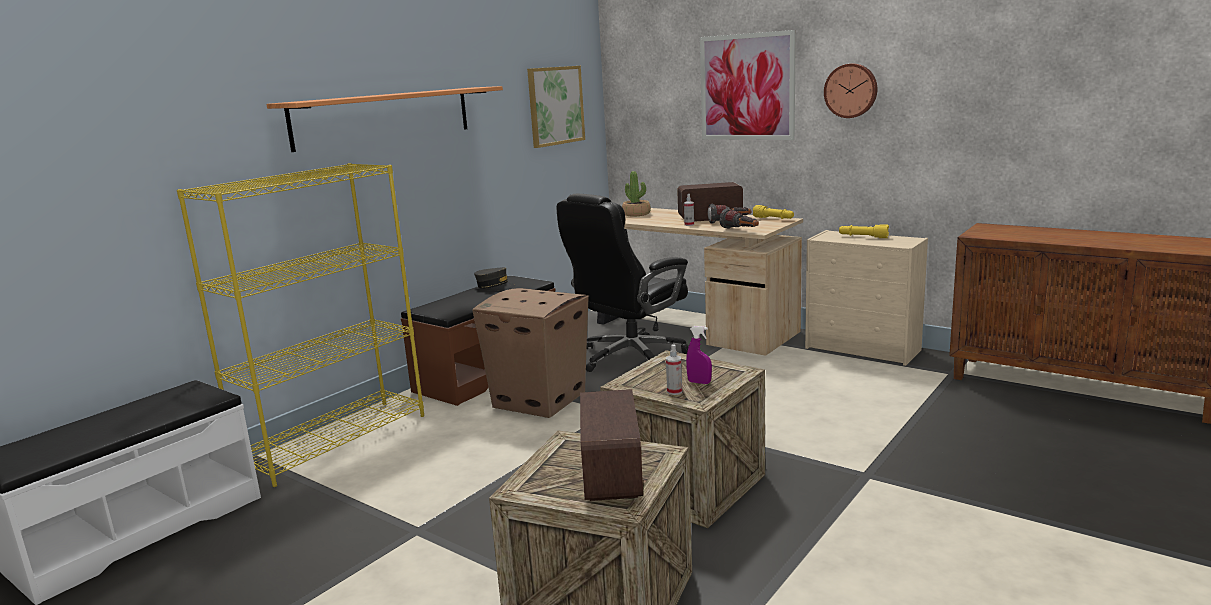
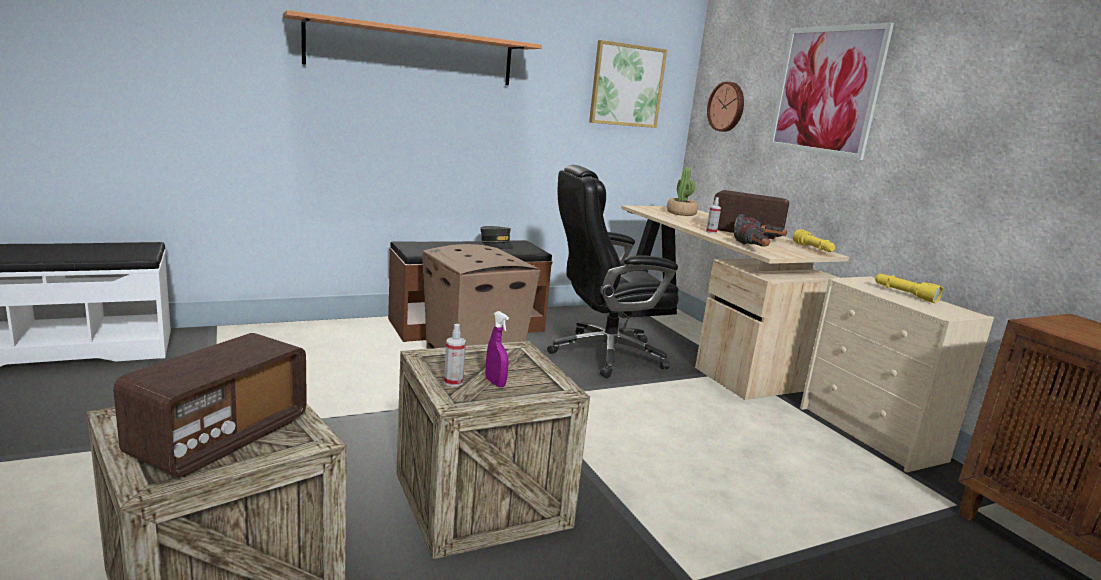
camera: 25 degrees right, 0 degrees up
yellow bookcase [177,163,424,487] -> none
wall clock [824,63,877,118] -> wall clock moved to [707,81,744,132]

